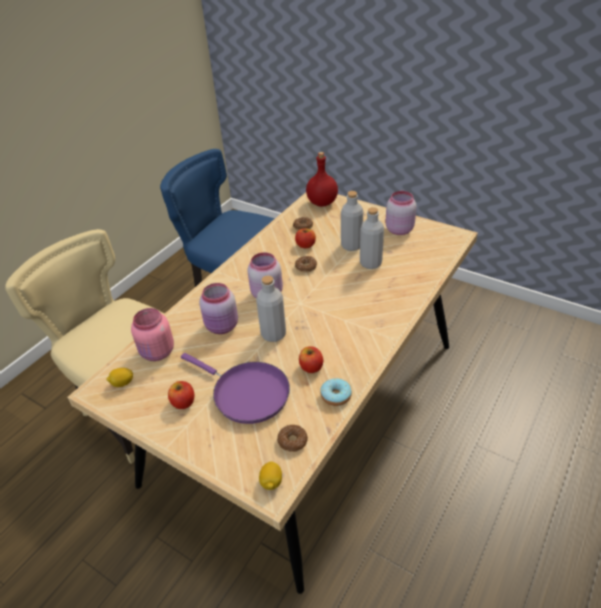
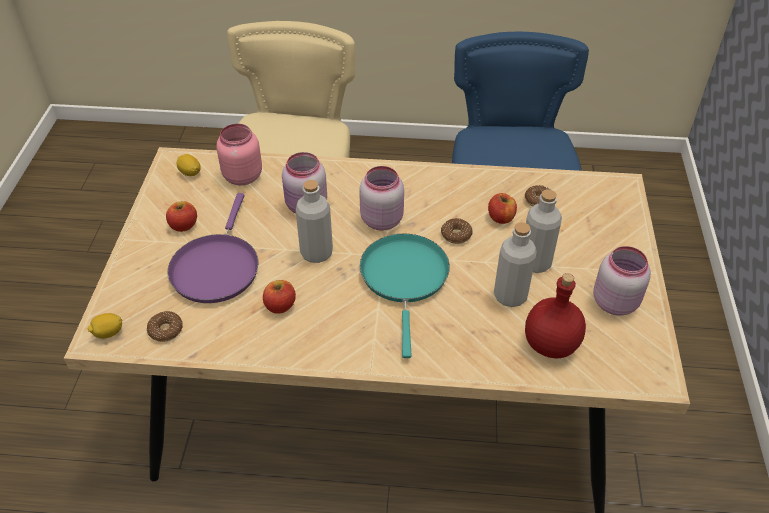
camera: 60 degrees right, 5 degrees up
red bottle [306,152,338,207] -> red bottle moved to [525,273,586,358]
donut [320,378,352,406] -> none
none -> turquoise frying pan [360,234,450,358]

